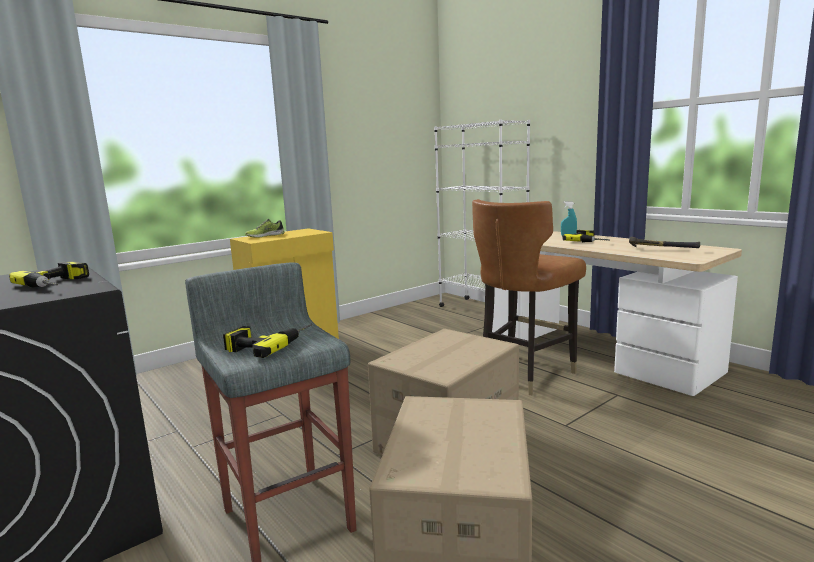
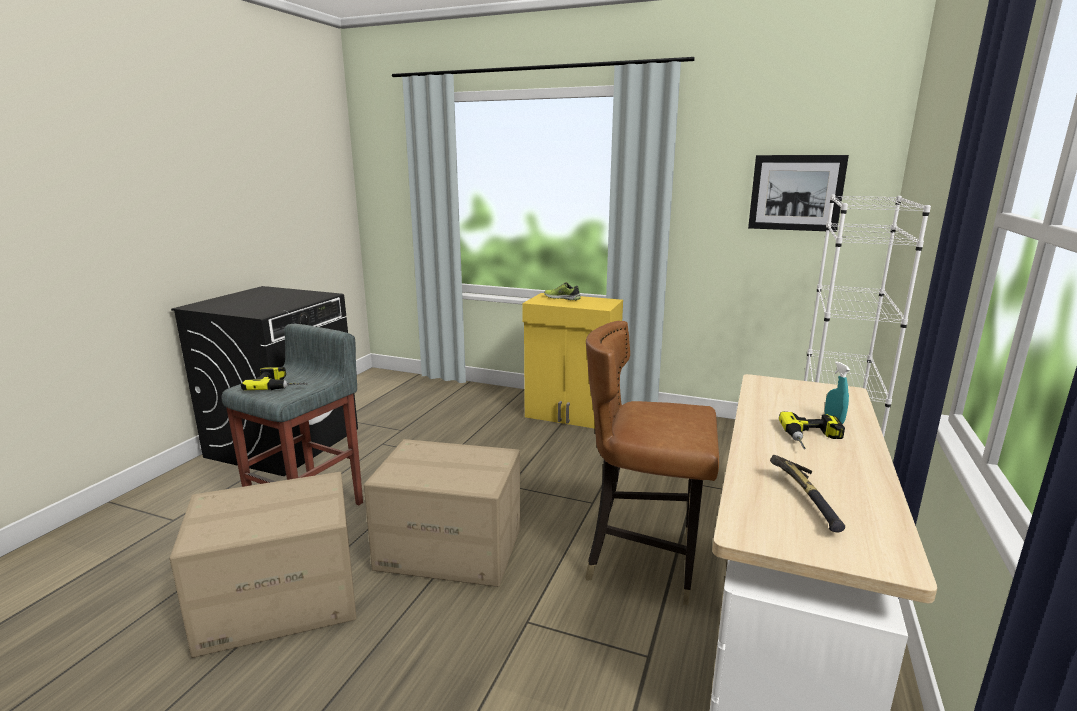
camera: 60 degrees right, 5 degrees up
power drill [9,261,89,287] -> none
none -> picture [748,155,849,232]

